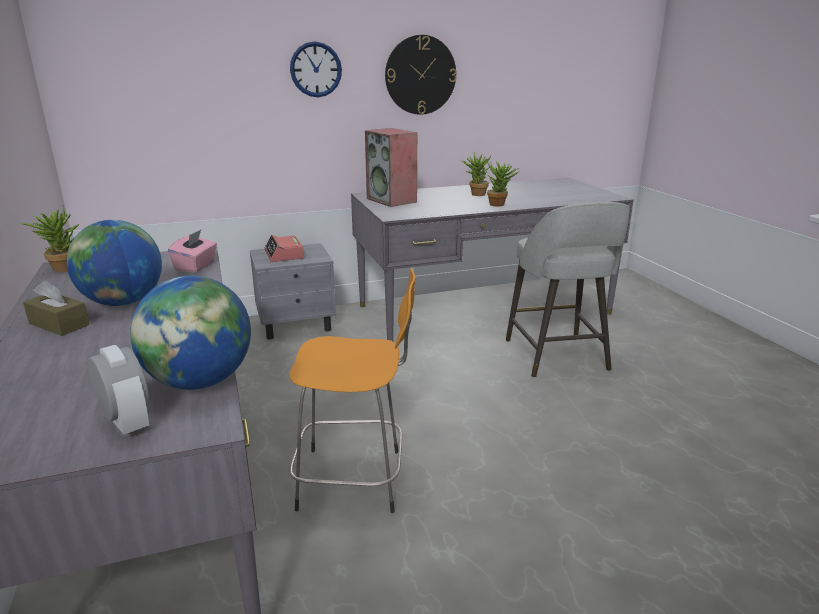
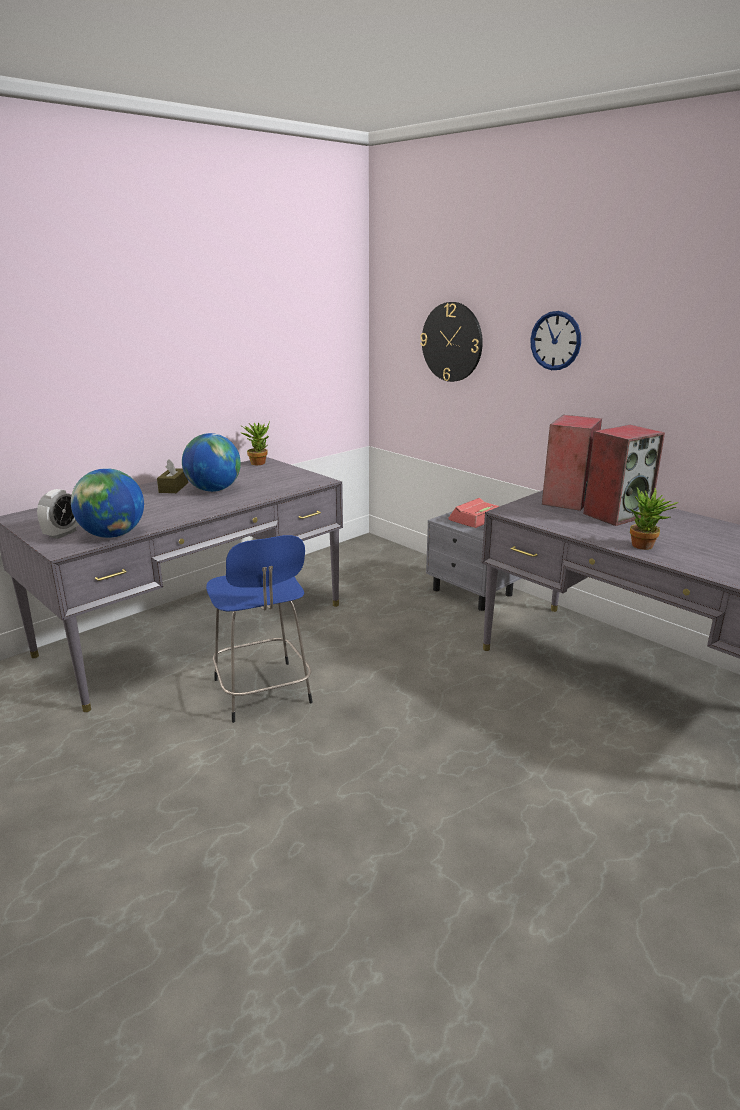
camera: 65 degrees right, 0 degrees up
pink tissue box [168,230,217,272] -> none
orange stool [289,269,415,513] -> blue stool [206,535,313,723]
wall clock [385,35,457,115] -> wall clock moved to [420,302,483,382]
potted plant [460,152,492,196] -> none
grey stool [506,202,630,377] -> none
none -> speaker [583,425,665,526]

